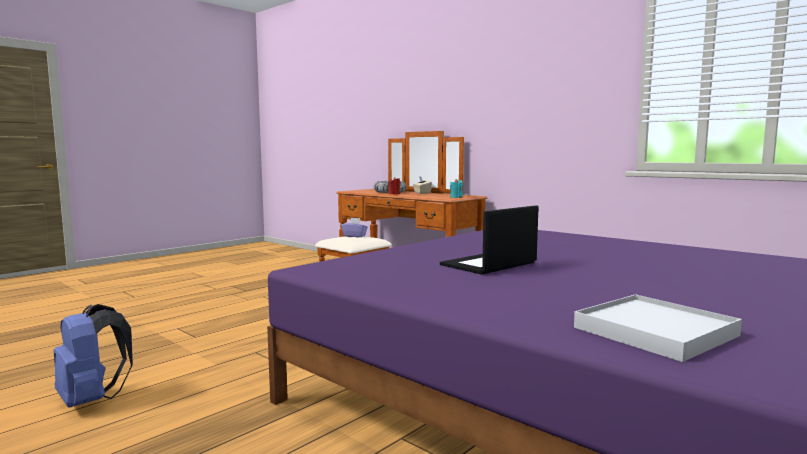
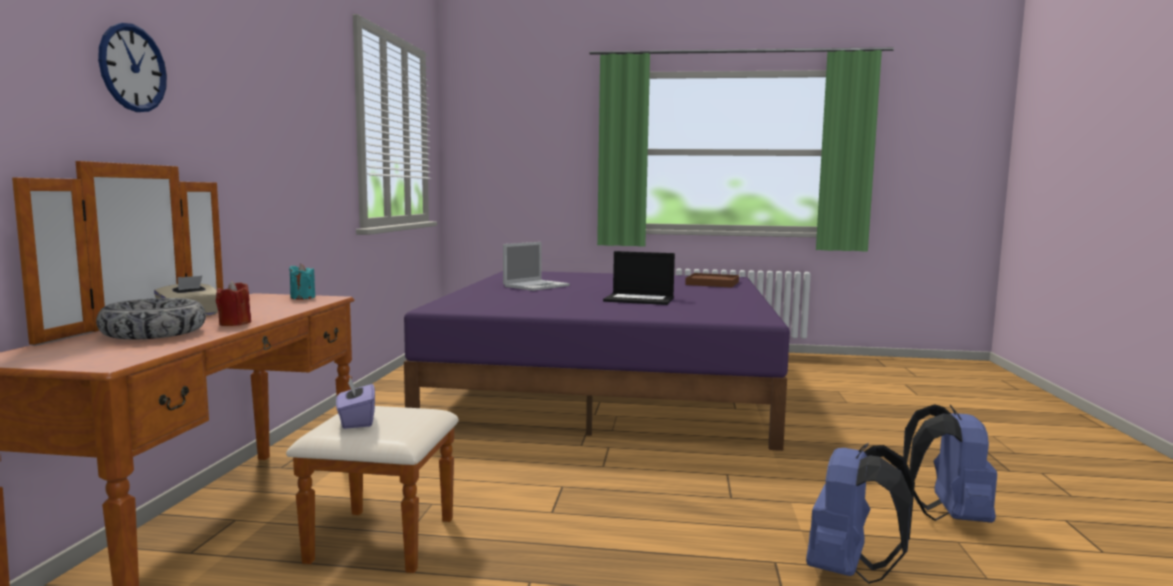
camera: 125 degrees left, 0 degrees up
white tray [574,294,742,362] -> brown tray [685,273,739,288]
none -> wall clock [98,23,167,112]
none -> laptop [503,242,570,291]
none -> blue backpack [806,443,915,584]

